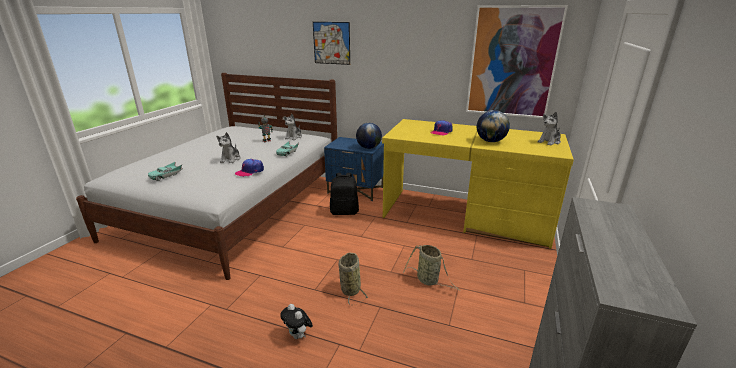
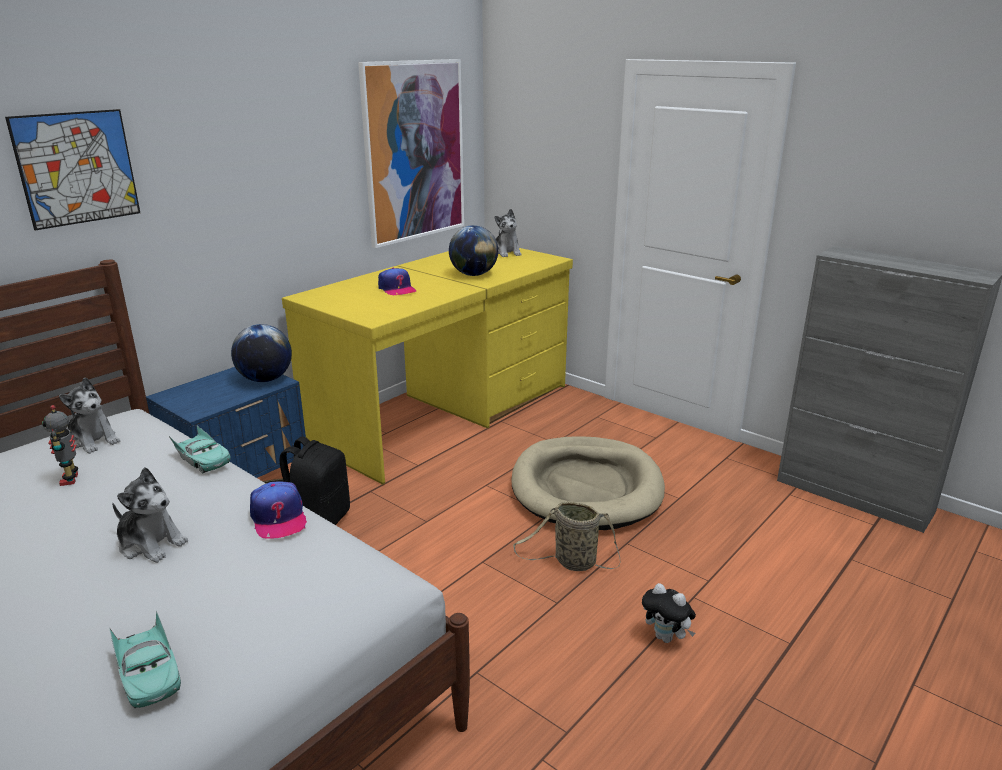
camera: 70 degrees left, 0 degrees up
plush toy [280,304,313,339] -> plush toy turned 60 degrees clockwise [642,583,696,643]
basket [403,245,460,291] -> beige dog bed [512,436,665,530]

